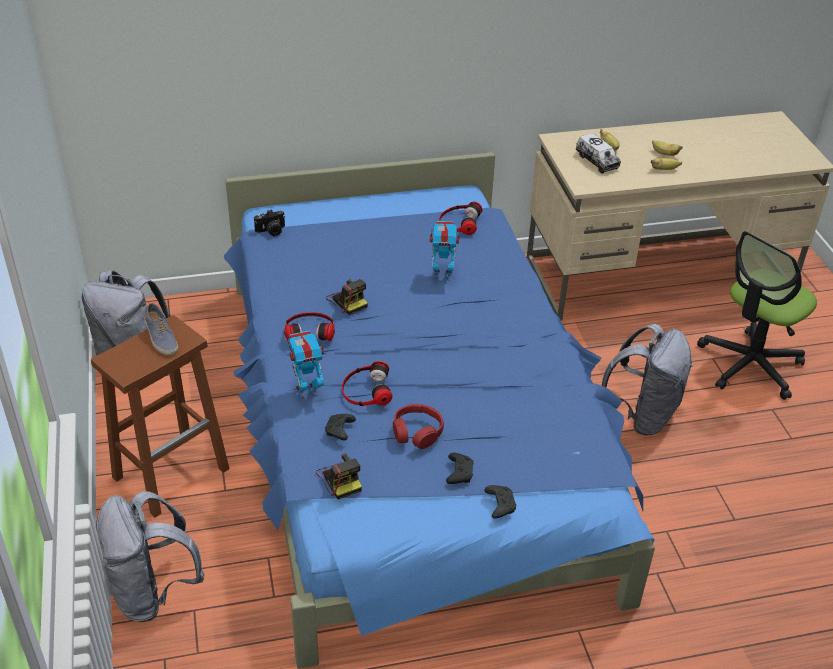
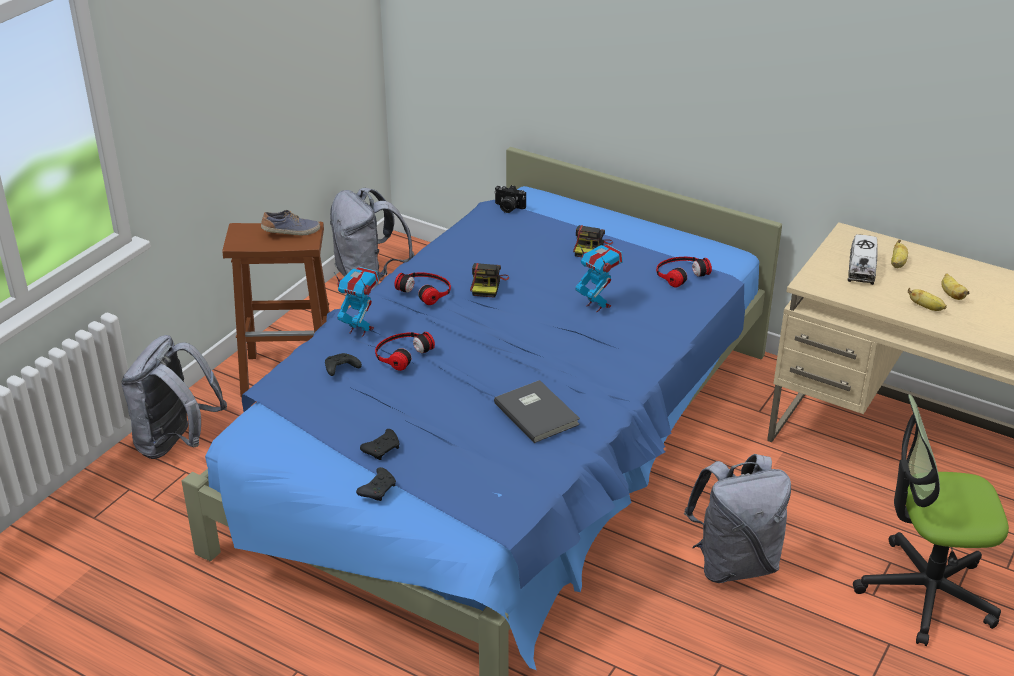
camera: 45 degrees right, 5 degrees down
shoe [144,303,178,355] -> shoe turned 120 degrees counterclockwise [261,210,320,235]
camera [316,453,362,499] -> camera moved to [573,225,613,257]
red headphones [393,404,444,449] -> none
none -> grey book [494,380,580,443]

